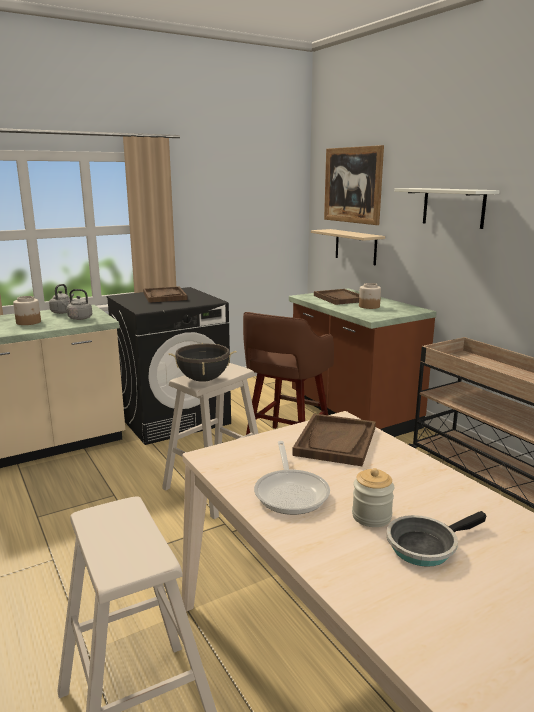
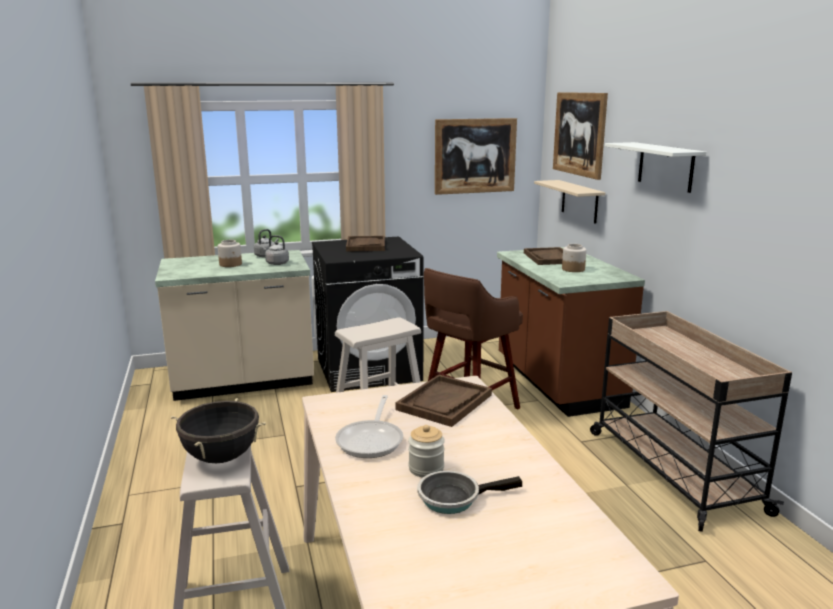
camera: 15 degrees right, 0 degrees up
black cooking pot [168,343,236,382] -> black cooking pot moved to [171,398,266,463]
none -> picture [435,118,517,195]

